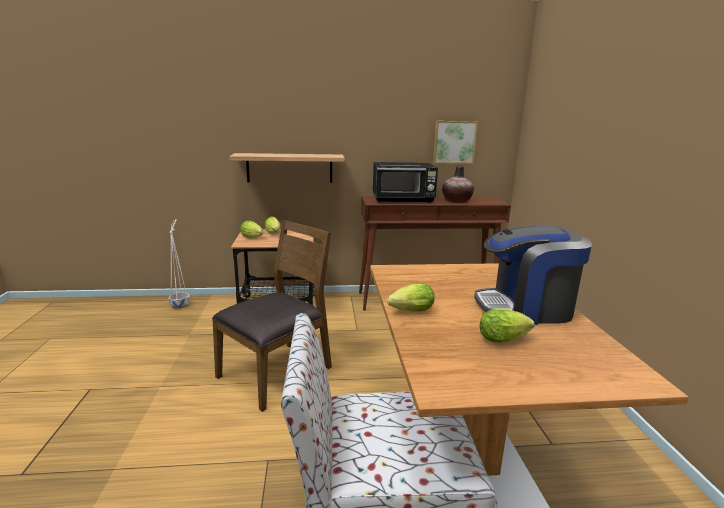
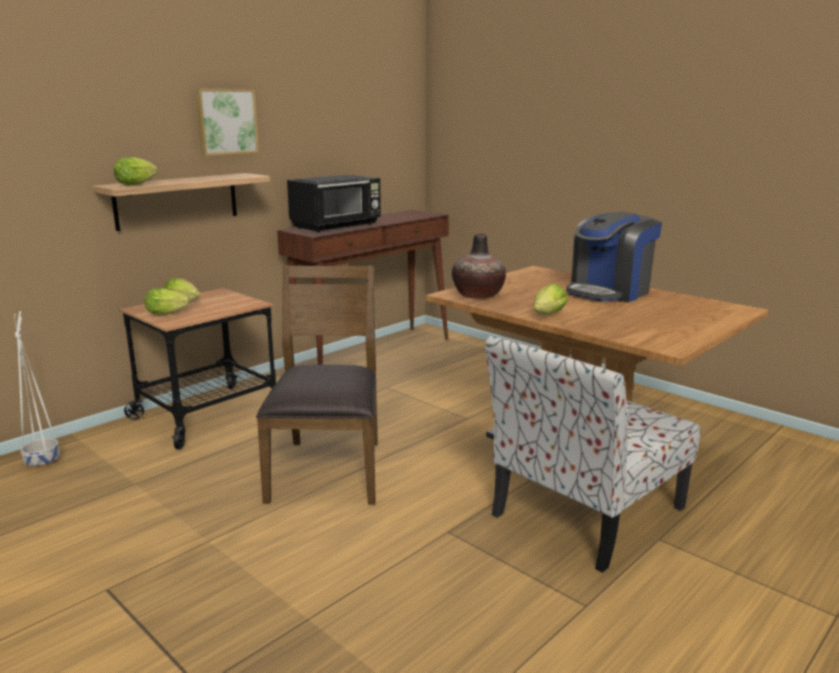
camera: 40 degrees left, 0 degrees up
picture [433,121,478,164] -> picture moved to [195,89,259,156]
vase [442,165,474,203] -> vase moved to [452,234,506,299]
lettuce [480,308,535,343] -> lettuce moved to [114,157,158,185]

